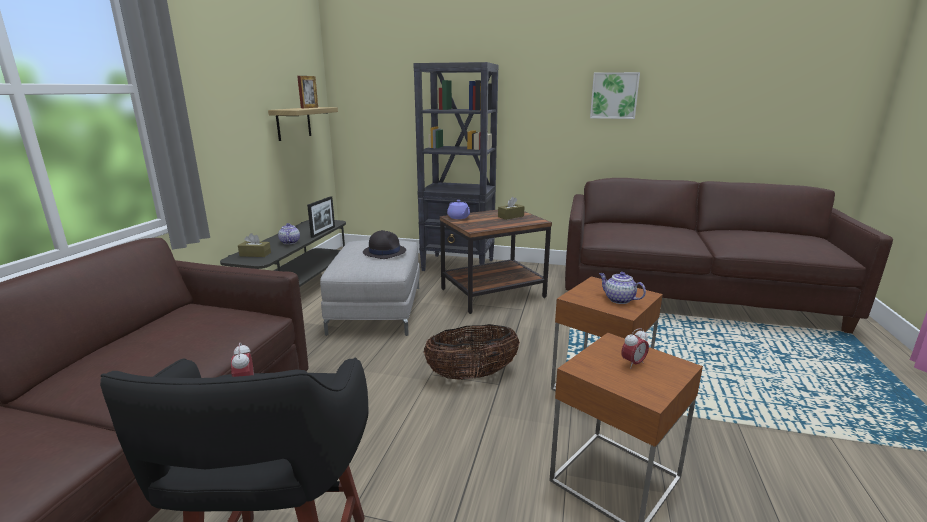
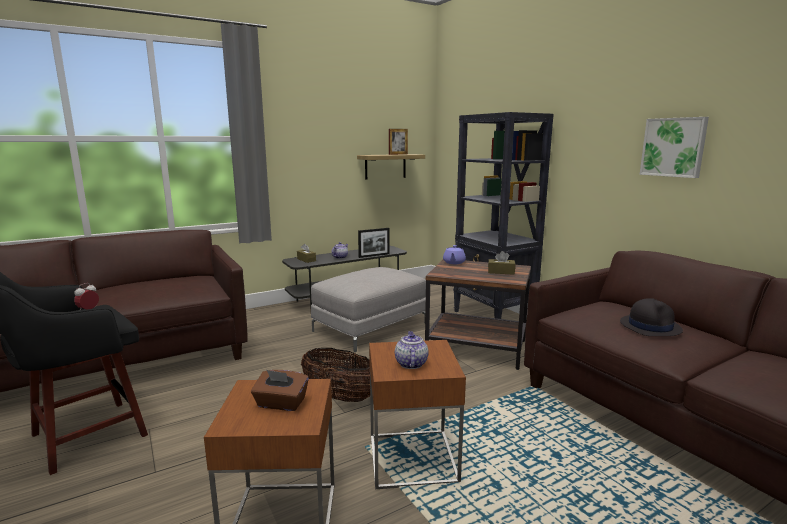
camera: 45 degrees right, 5 degrees down
black hat [363,230,406,259] -> black hat moved to [620,298,683,336]
alarm clock [621,328,649,369] -> brown tissue box [251,370,309,411]

